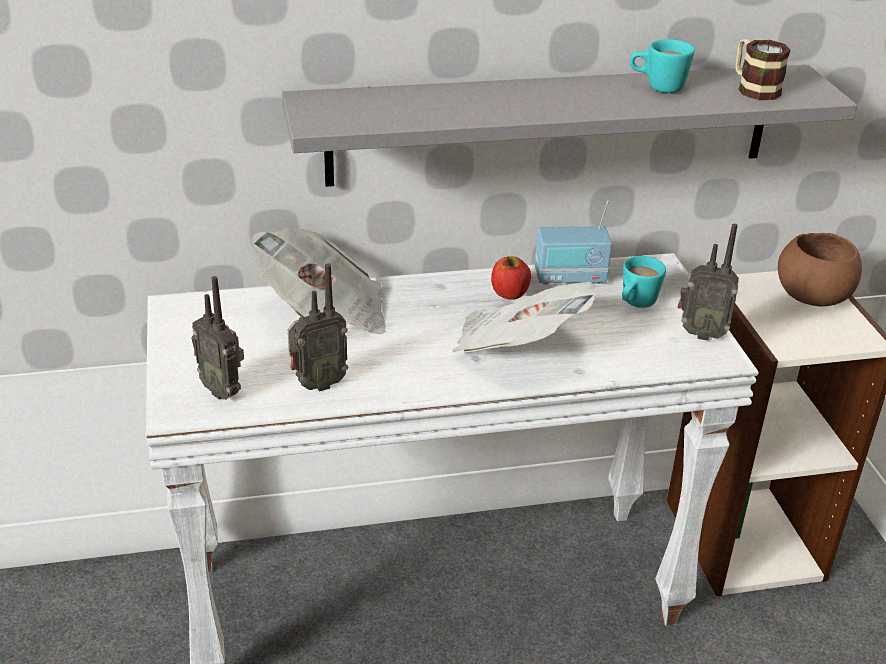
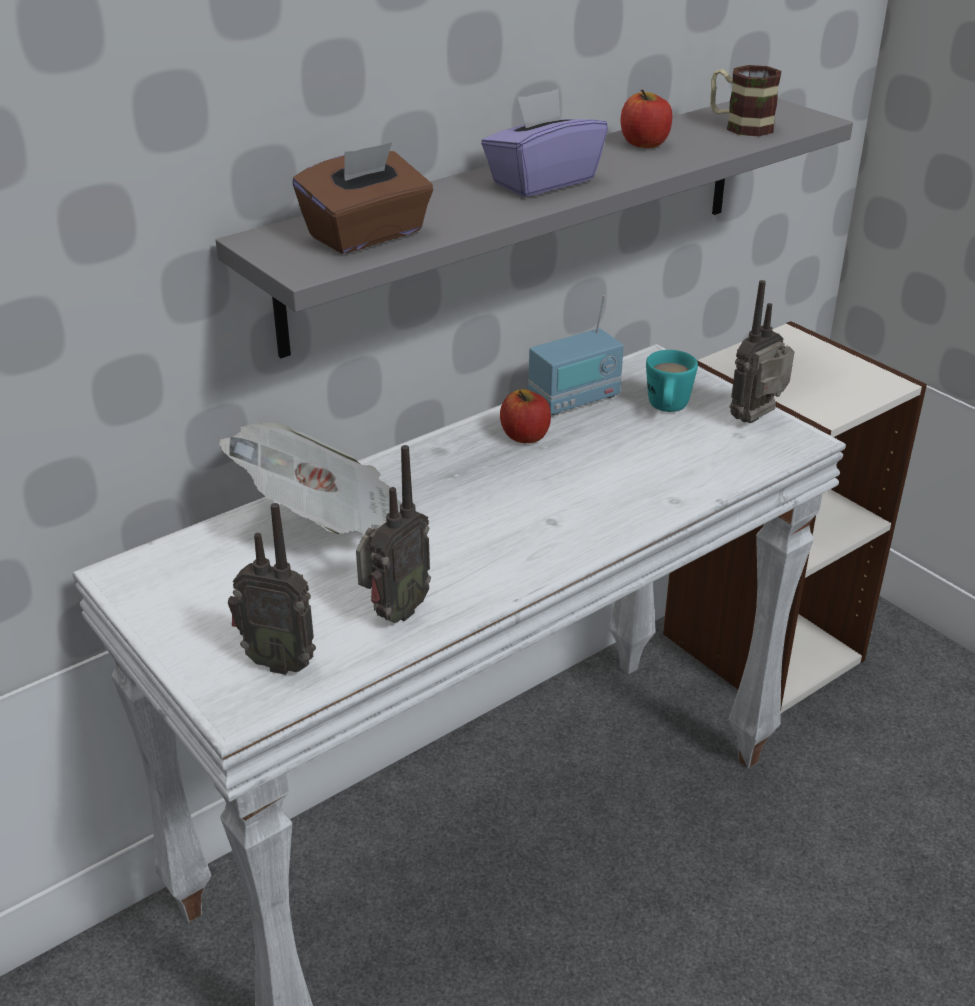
camera: 25 degrees left, 0 degrees up
newspaper [453,282,596,352] -> none
turquoise mug [630,39,695,93] -> apple [621,89,673,148]
radio [678,224,739,341] -> radio turned 150 degrees clockwise [730,280,794,424]
brown bowl [778,233,862,306] -> none
none -> brown tissue box [292,142,433,254]
none -> purple tissue box [481,89,608,197]

